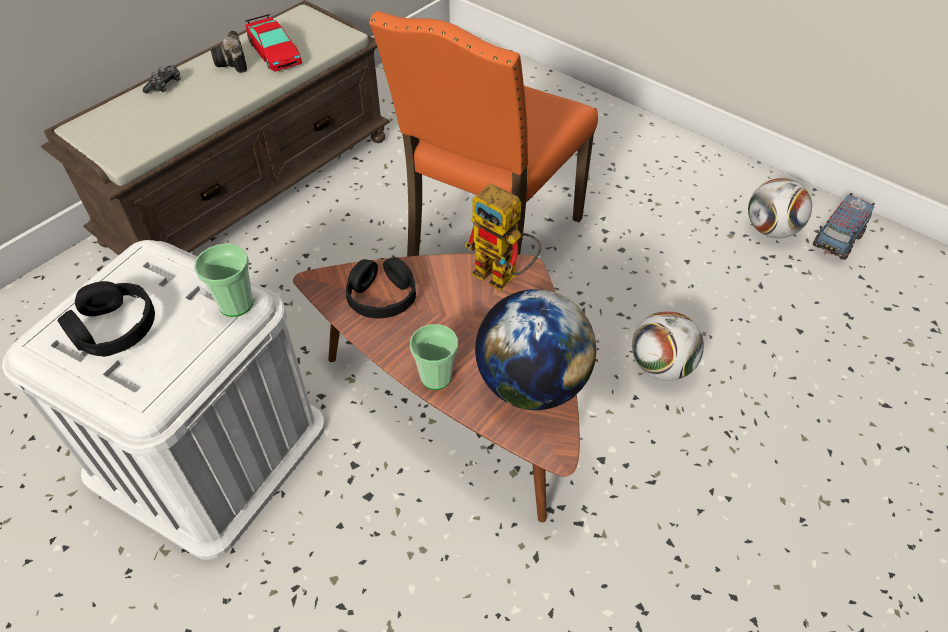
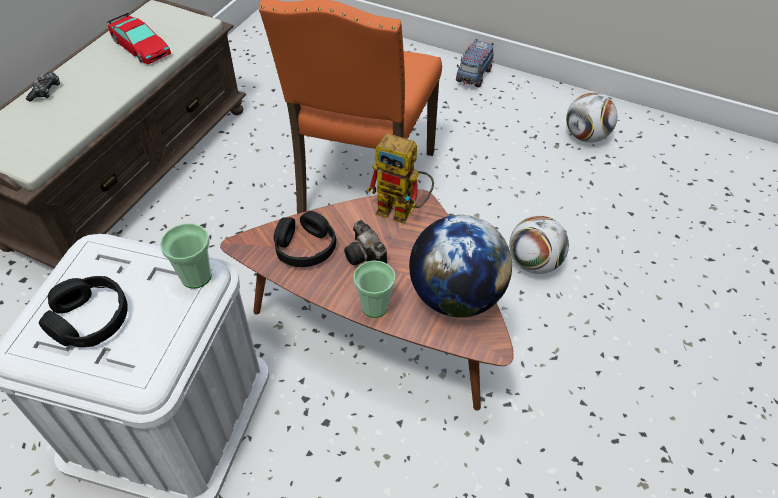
camera: 15 degrees left, 0 degrees up
camera [211,31,247,73] -> camera moved to [344,220,387,265]
toy truck [813,193,875,260] -> toy truck moved to [456,39,494,87]

